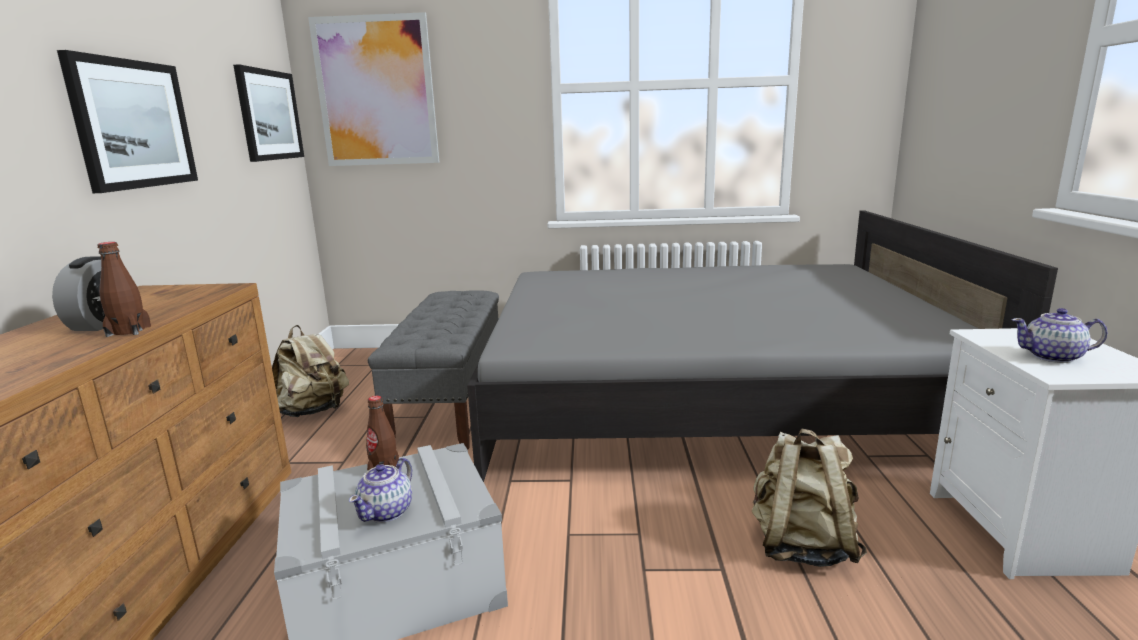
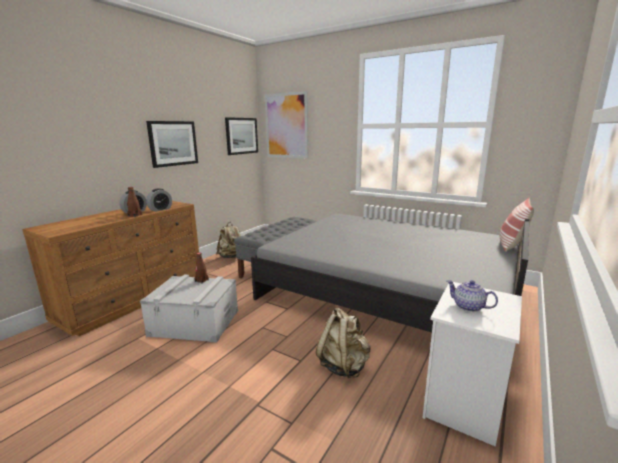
camera: 30 degrees right, 0 degrees up
teapot [349,458,412,523] -> none
none -> alarm clock [146,188,172,212]
none -> pillow [500,197,534,252]

